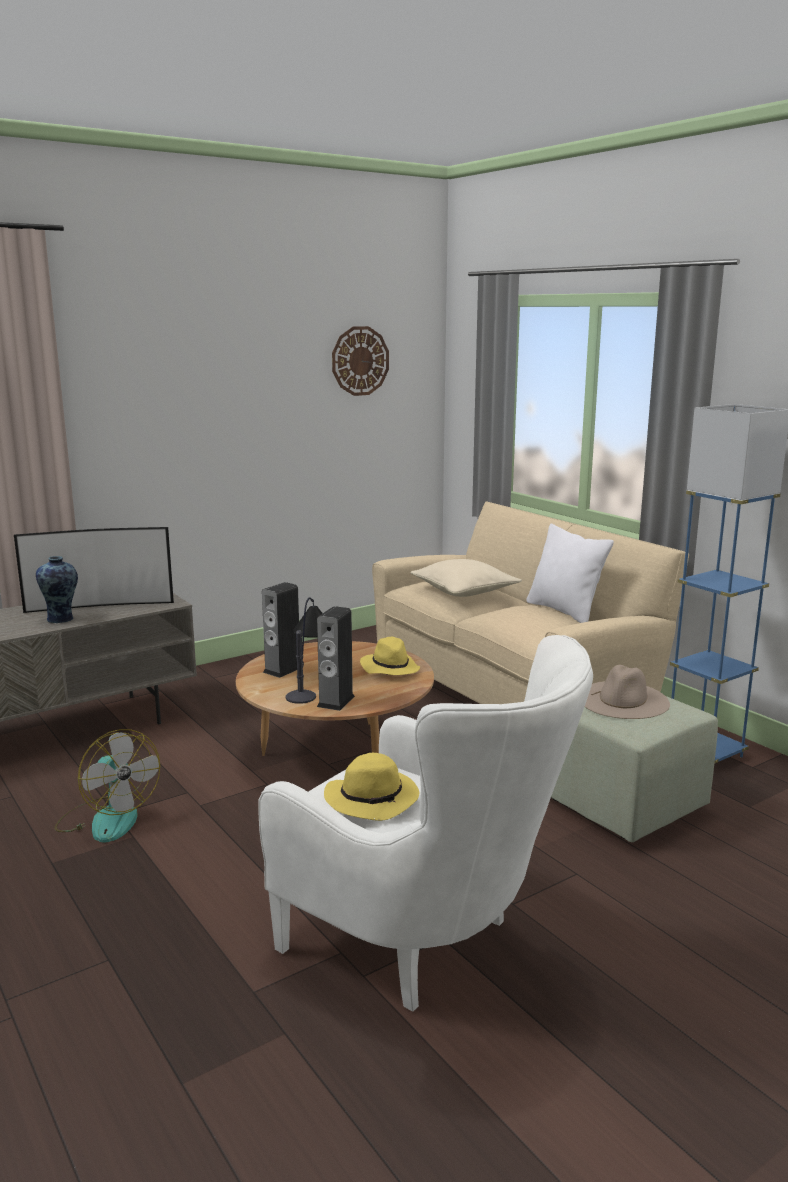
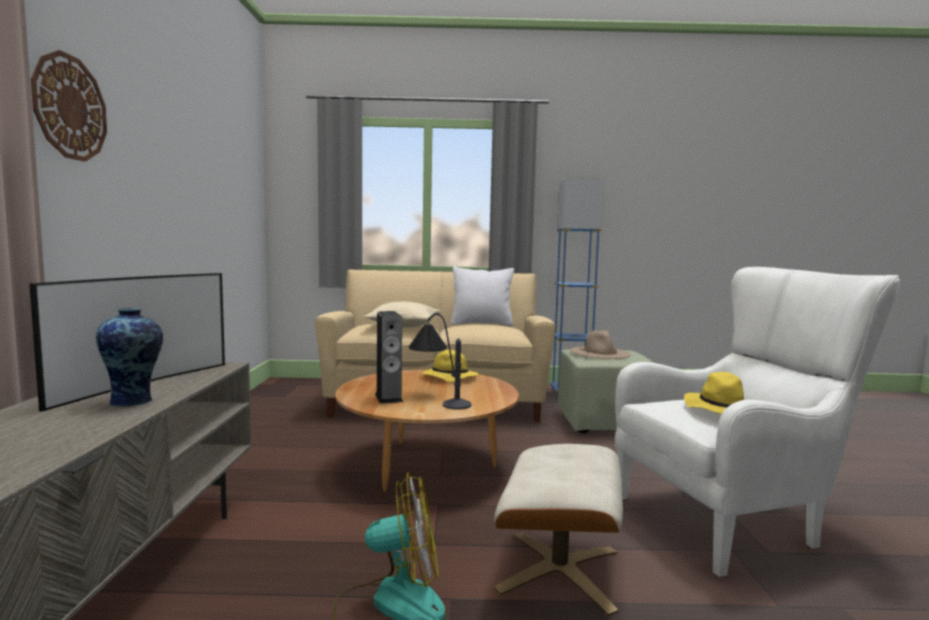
camera: 55 degrees left, 10 degrees down
speaker [317,606,355,711] -> none
wall clock [332,326,389,396] -> wall clock moved to [31,50,107,162]
none -> beige ottoman [494,444,623,616]

